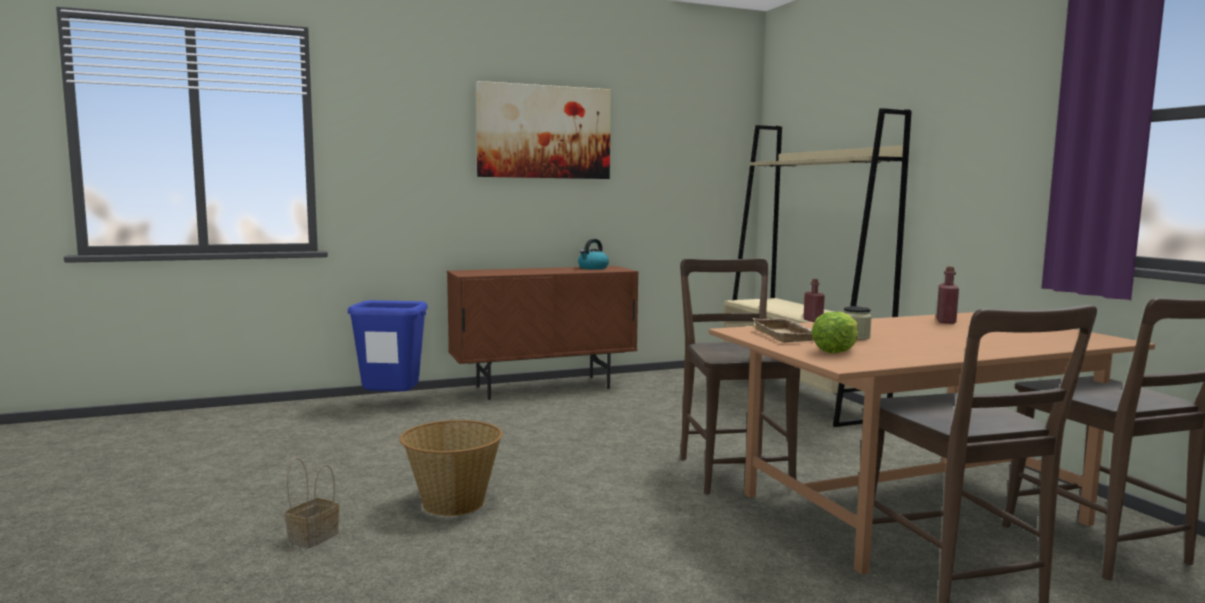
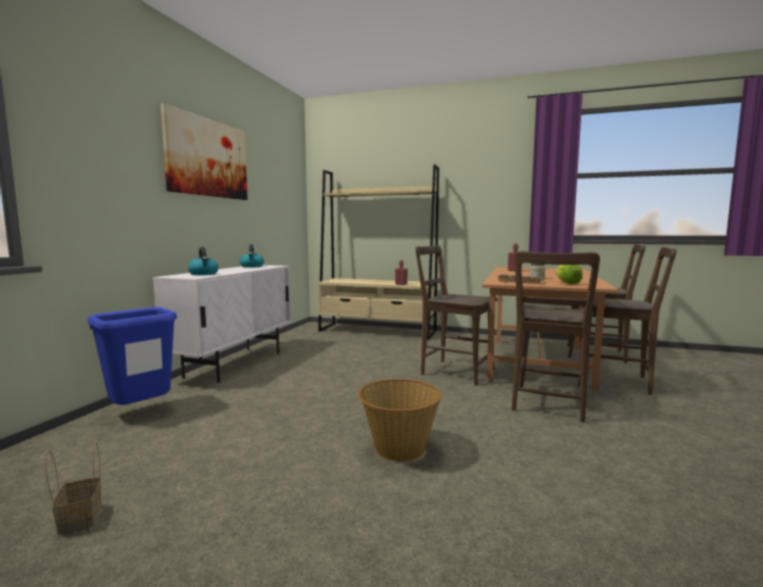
camera: 50 degrees left, 0 degrees up
basket [284,458,340,548] -> basket moved to [45,442,102,535]
brown cabinet [447,266,639,400] -> white cabinet [153,265,291,383]
none -> kettle [188,247,219,275]
none -> brown chair [512,251,600,422]

